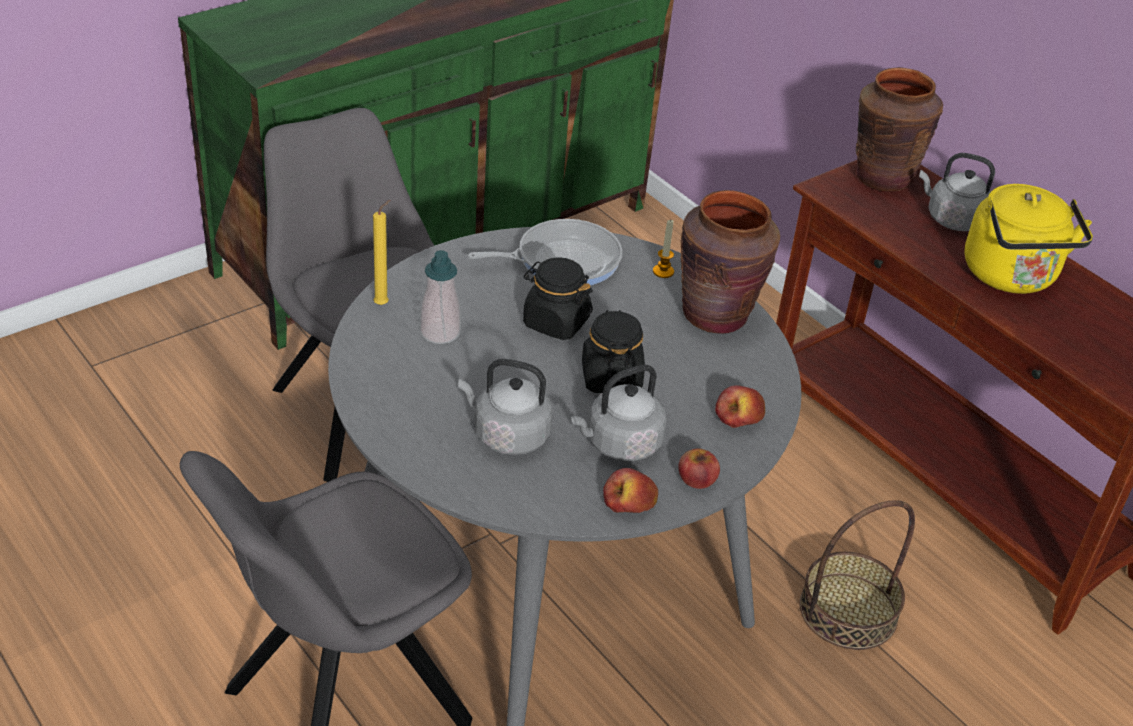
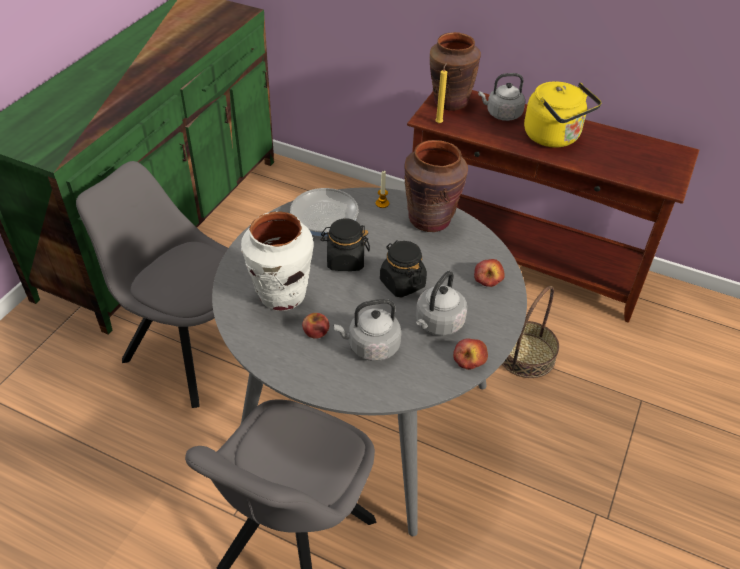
camera: 25 degrees left, 5 degrees up
yellow candle [373,200,390,305] -> yellow candle moved to [435,62,447,123]
soap dispenser [419,250,461,344] -> white vase [241,211,314,311]
apple [678,449,720,489] -> apple moved to [302,313,329,339]

